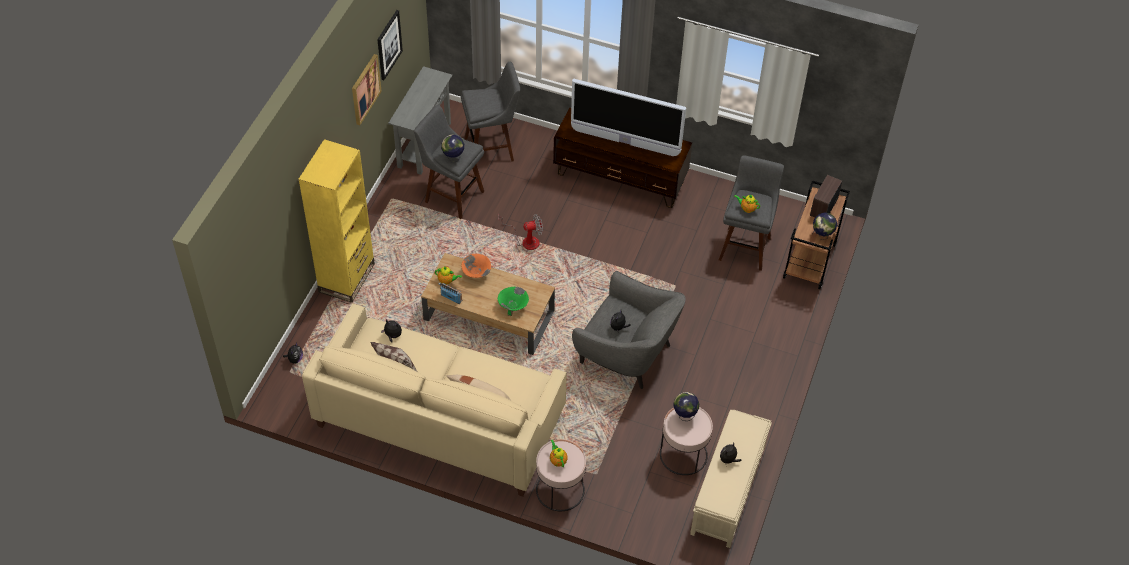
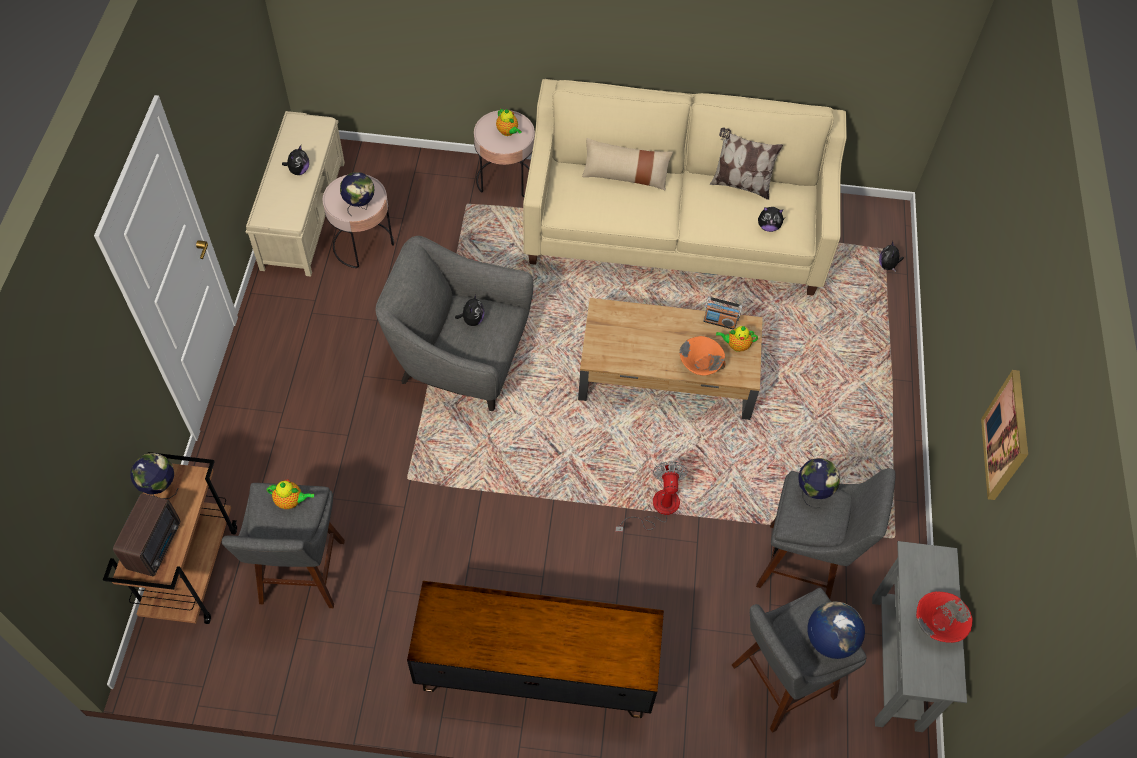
camera: 165 degrees right, 5 degrees up
yellow bookcase [299,139,375,303] -> none
picture [377,10,403,80] -> none
fan [498,214,543,250] -> fan turned 120 degrees clockwise [615,461,688,532]
green bowl [498,287,529,316] -> none
television [571,79,686,156] -> none
none -> globe [808,601,865,659]
none -> red bowl [916,592,972,643]

